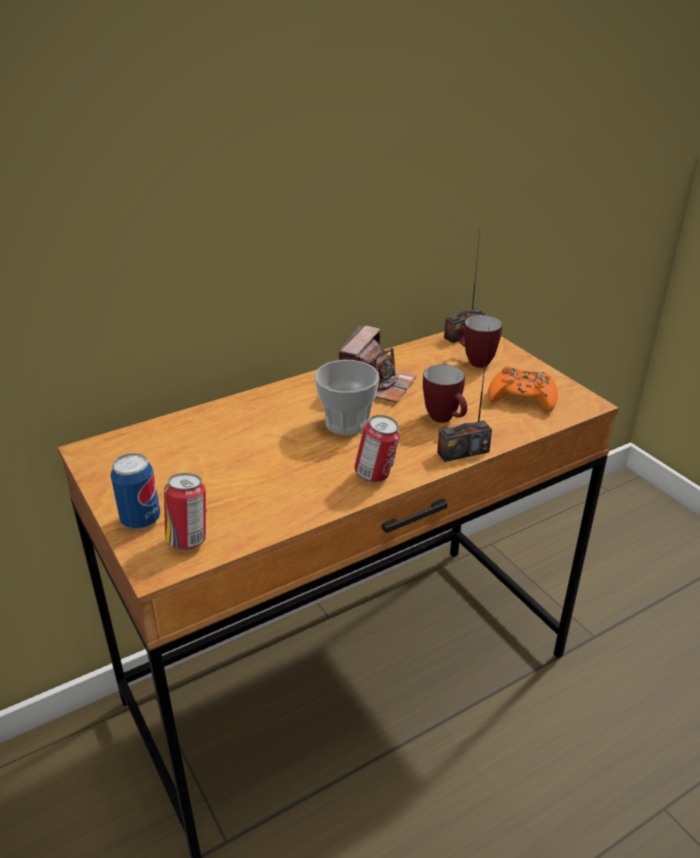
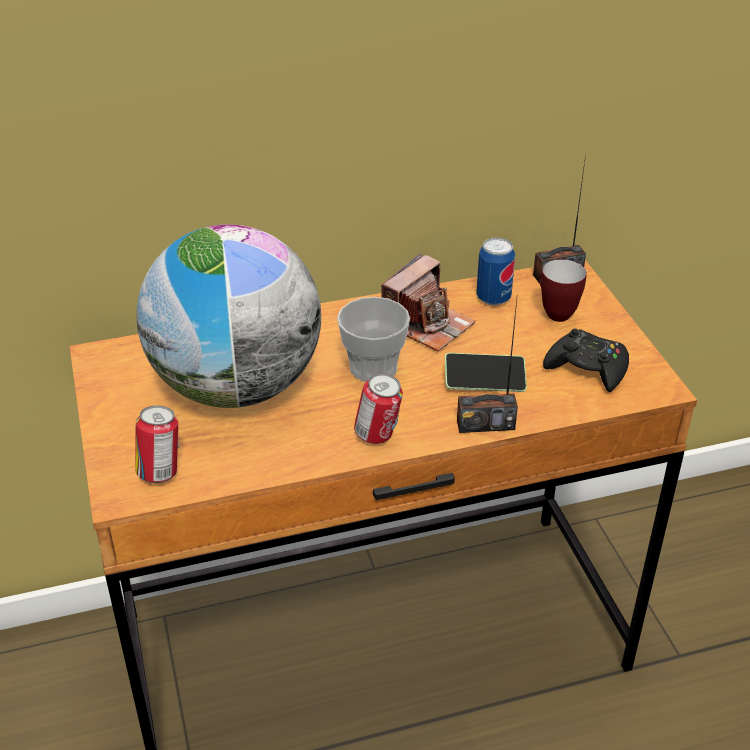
camera: 15 degrees right, 5 degrees up
can [110,453,160,529] -> can moved to [476,237,515,305]
mug [423,364,467,423] -> phone [445,353,527,392]
orange game controller [488,366,558,412] -> black game controller [543,329,629,392]
none -> globe [137,224,321,408]

